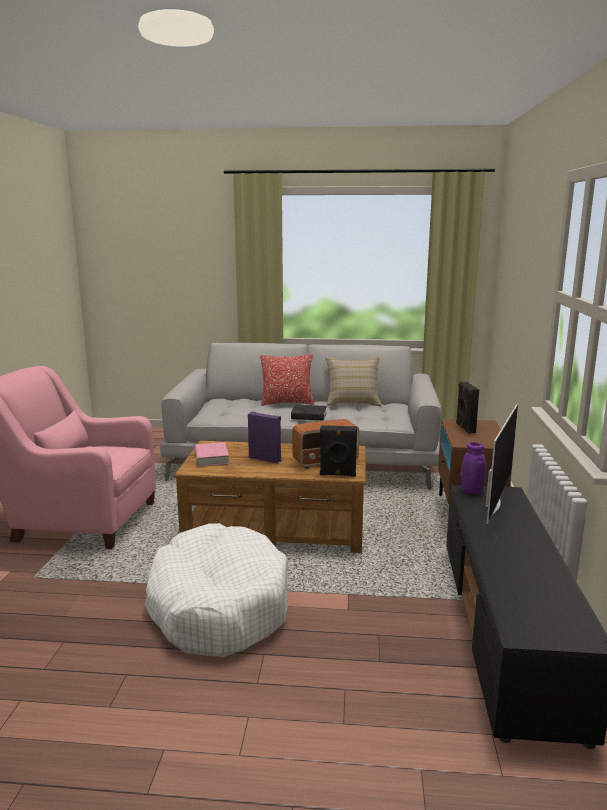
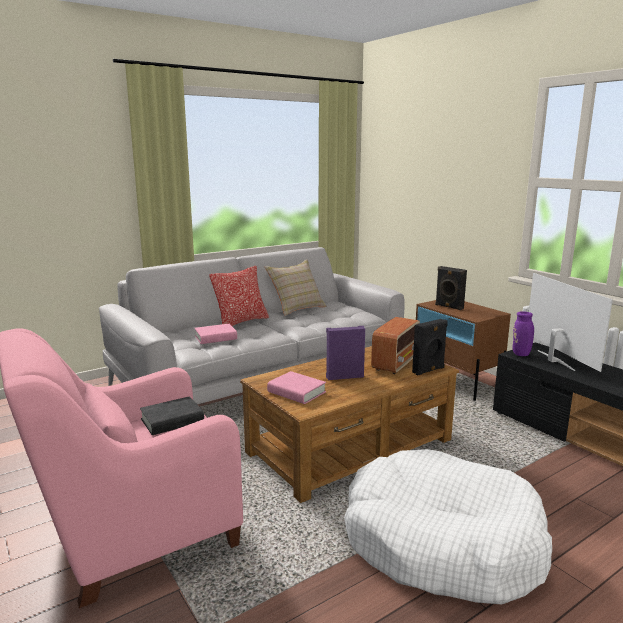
camera: 40 degrees left, 0 degrees up
black book [291,405,327,421] -> black book moved to [140,396,204,435]
none -> pink book [194,324,237,344]

